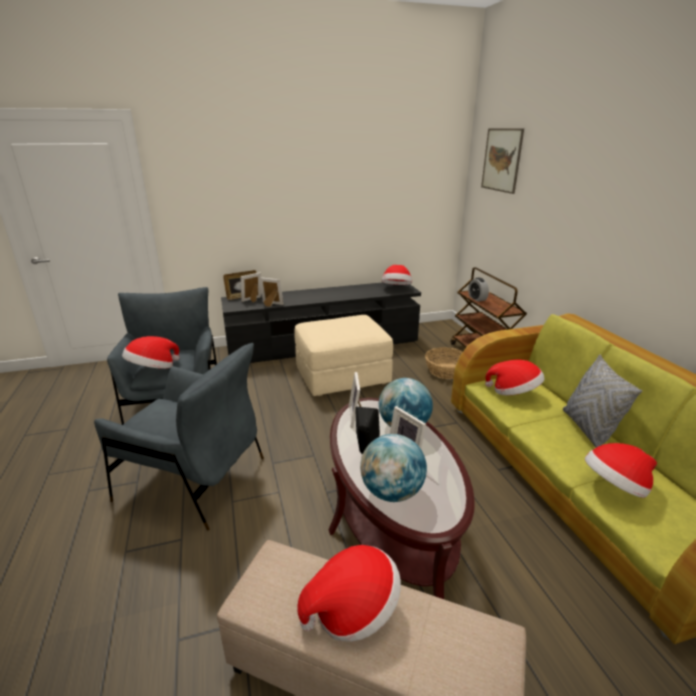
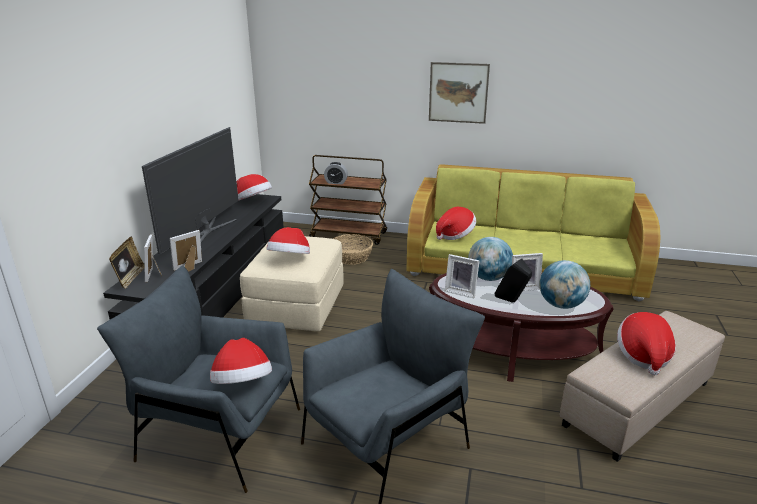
camera: 60 degrees left, 0 degrees up
picture [481,128,524,194] -> picture moved to [429,62,490,124]
grey pillow [563,354,642,448] -> none
hat [585,443,657,498] -> hat moved to [267,227,310,254]
none -> television [142,127,238,254]

